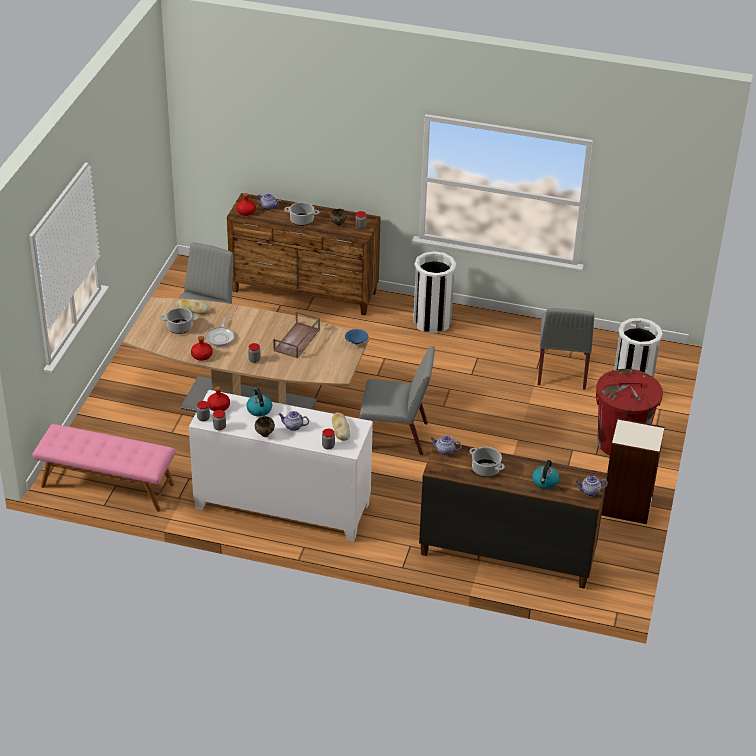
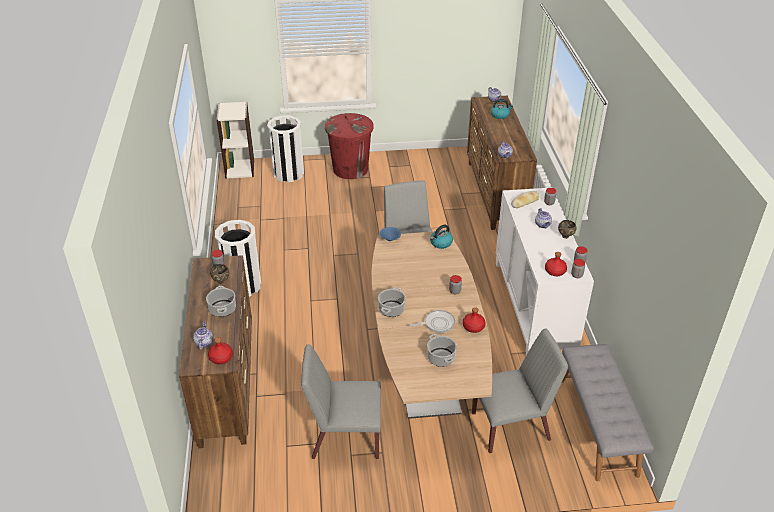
camera: 110 degrees left, 0 degrees up
pink bench [32,424,175,512] -> grey bench [562,344,654,481]
bread [176,299,210,314] -> none
kettle [246,388,272,417] -> kettle moved to [430,225,453,249]
brown tray [273,311,320,358] -> none
cooking pot [469,447,504,477] -> cooking pot moved to [378,287,406,317]
grey chair [538,308,595,390] -> grey chair moved to [472,328,568,453]
bookcase [602,418,665,524] -> bookcase moved to [217,102,254,179]

